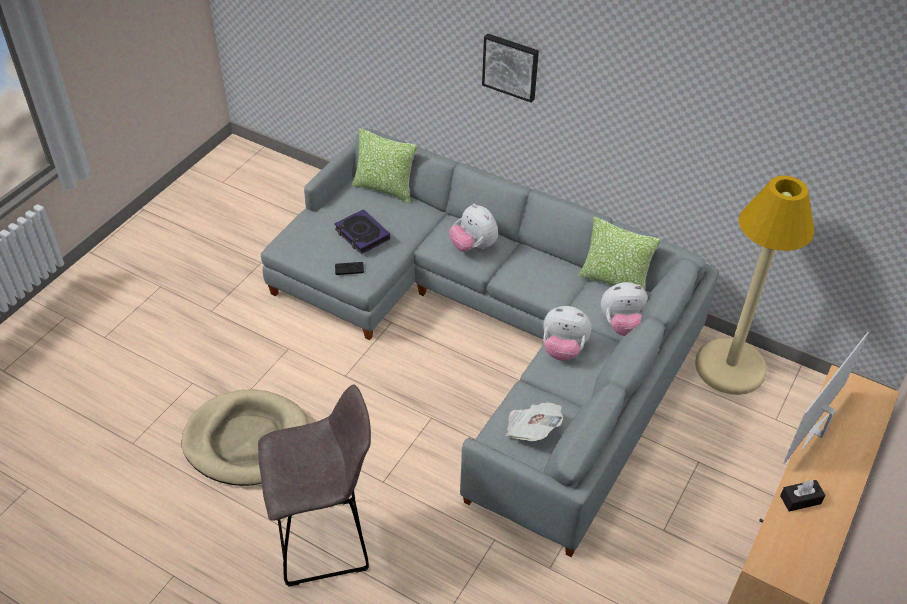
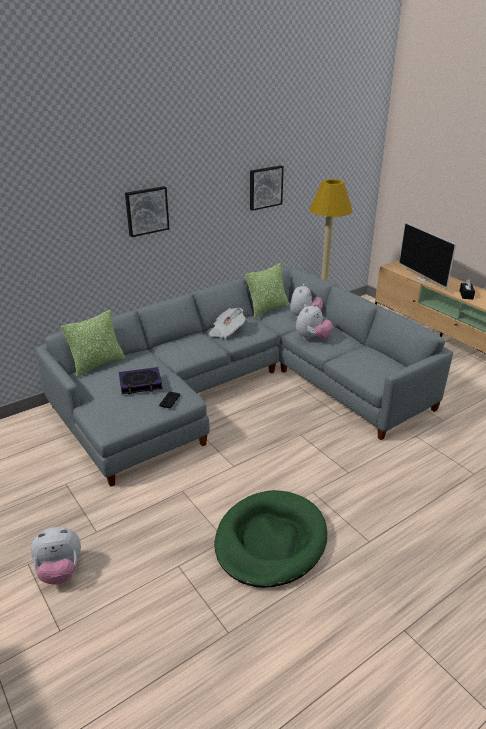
camera: 65 degrees left, 15 degrees down
beige dog bed [181,389,309,486] -> green dog bed [214,490,327,588]
grey stool [258,385,371,587] -> none
plush toy [449,204,498,252] -> plush toy moved to [31,527,81,585]
newspaper [506,402,563,441] -> newspaper moved to [209,308,245,338]
none -> picture [250,166,284,211]

